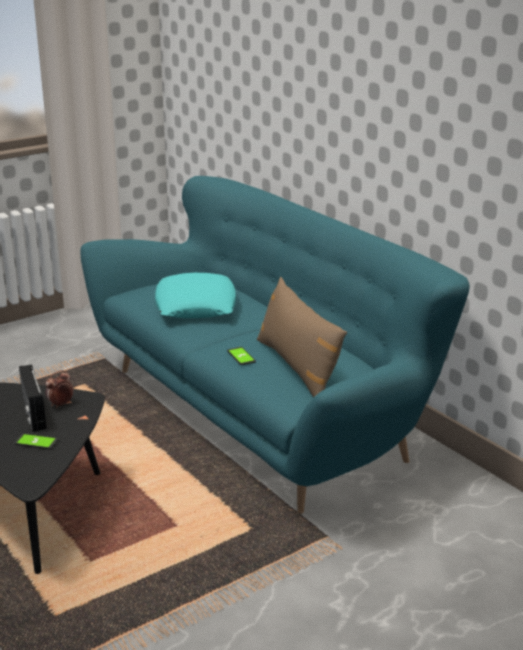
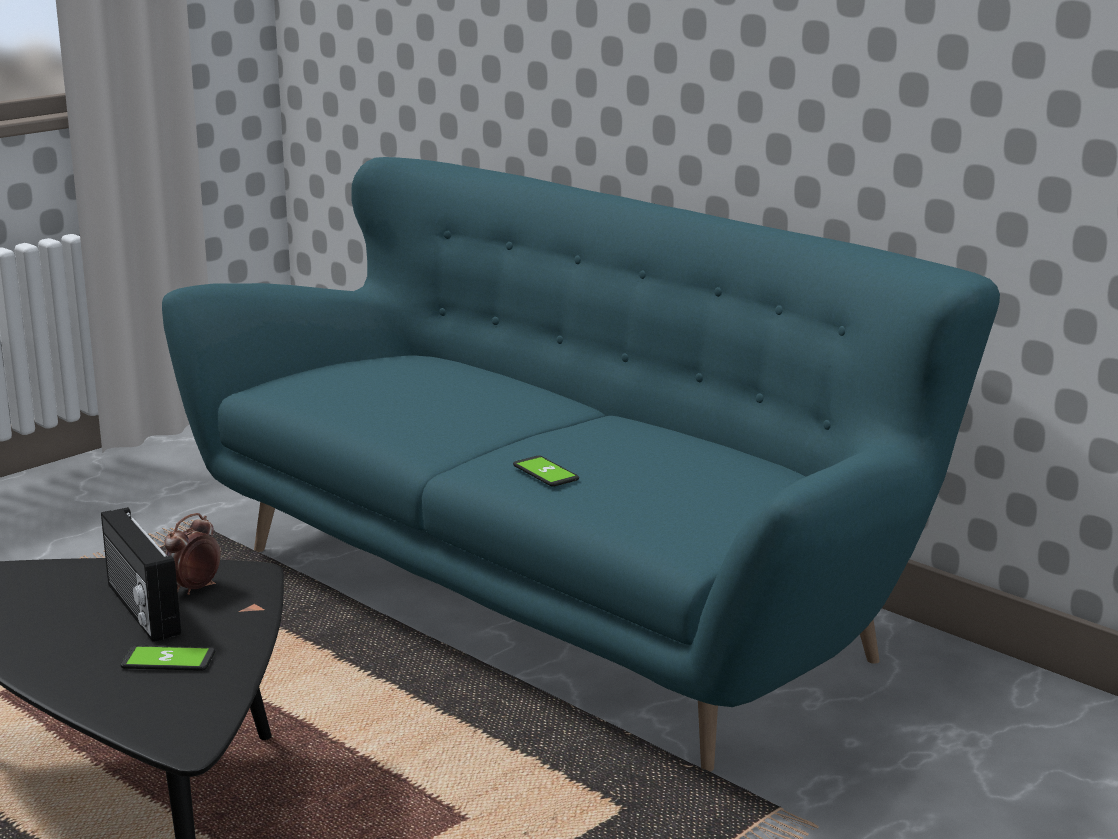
camera: 10 degrees left, 5 degrees down
turquoise pillow [155,273,236,318] -> none
brown pillow [257,277,347,397] -> none

